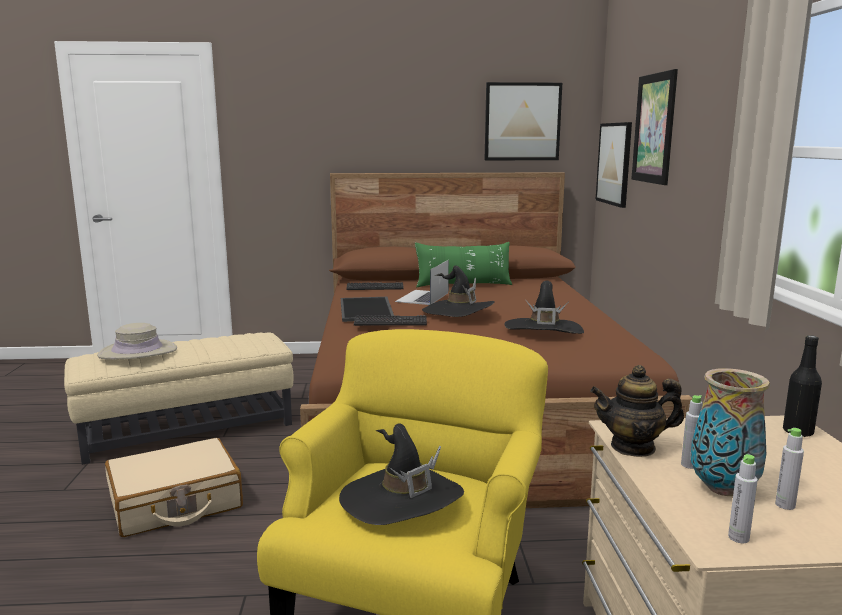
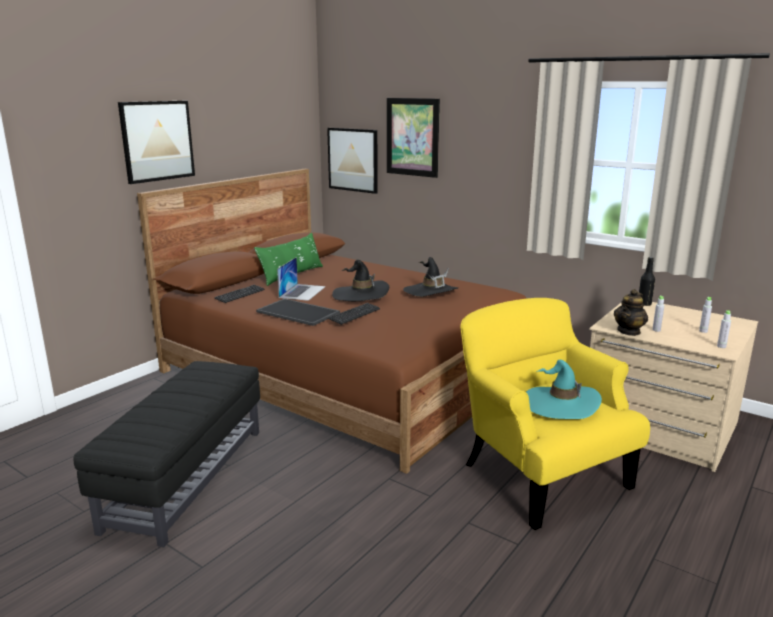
camera: 50 degrees left, 5 degrees up
beige ottoman [64,332,294,465] -> black ottoman [73,361,260,547]
beige hat [97,323,177,359] -> none
beige suitcase [105,438,243,537] -> none
black hat [339,423,464,525] -> turquoise hat [526,360,602,419]
laptop [395,260,449,305] -> laptop turned 135 degrees counterclockwise [277,257,326,301]
picture [485,82,562,160] -> picture moved to [118,101,195,184]
vase [691,368,770,496] -> none

